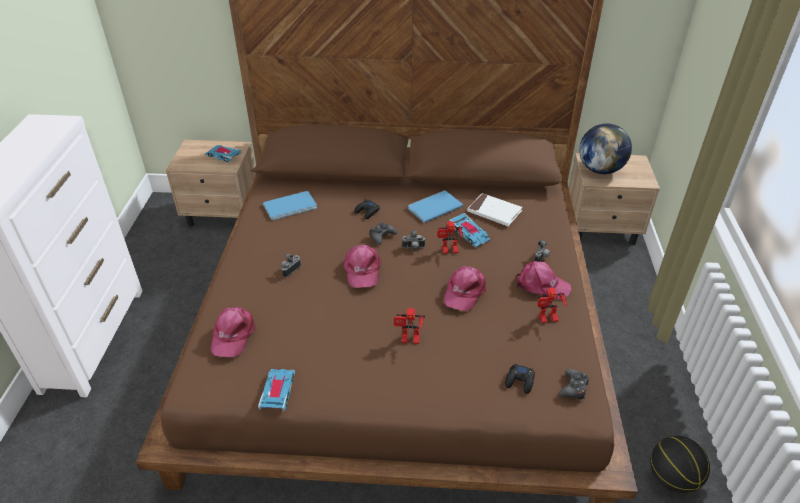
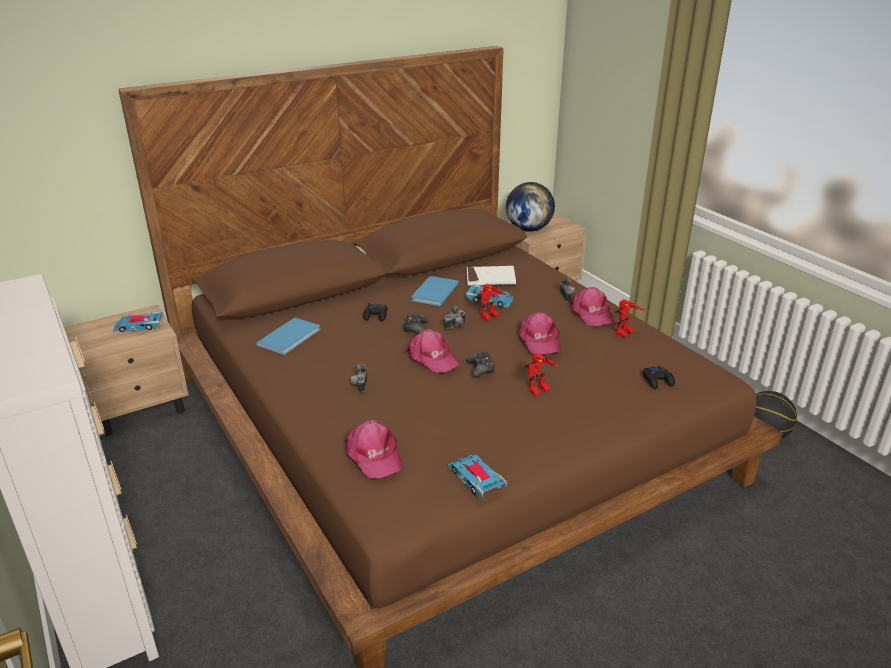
camera: 35 degrees left, 10 degrees down
pink cap [515,261,571,300] -> pink cap turned 90 degrees clockwise [570,287,614,326]
black game controller [559,369,589,399] -> black game controller moved to [466,351,495,377]

